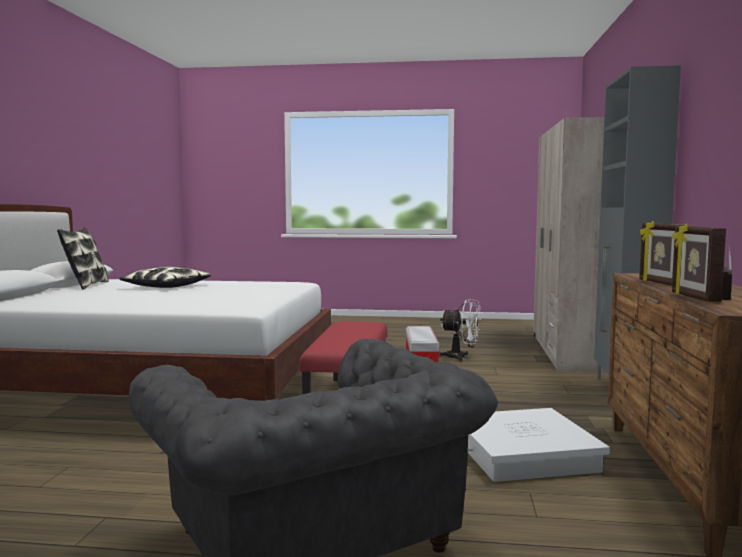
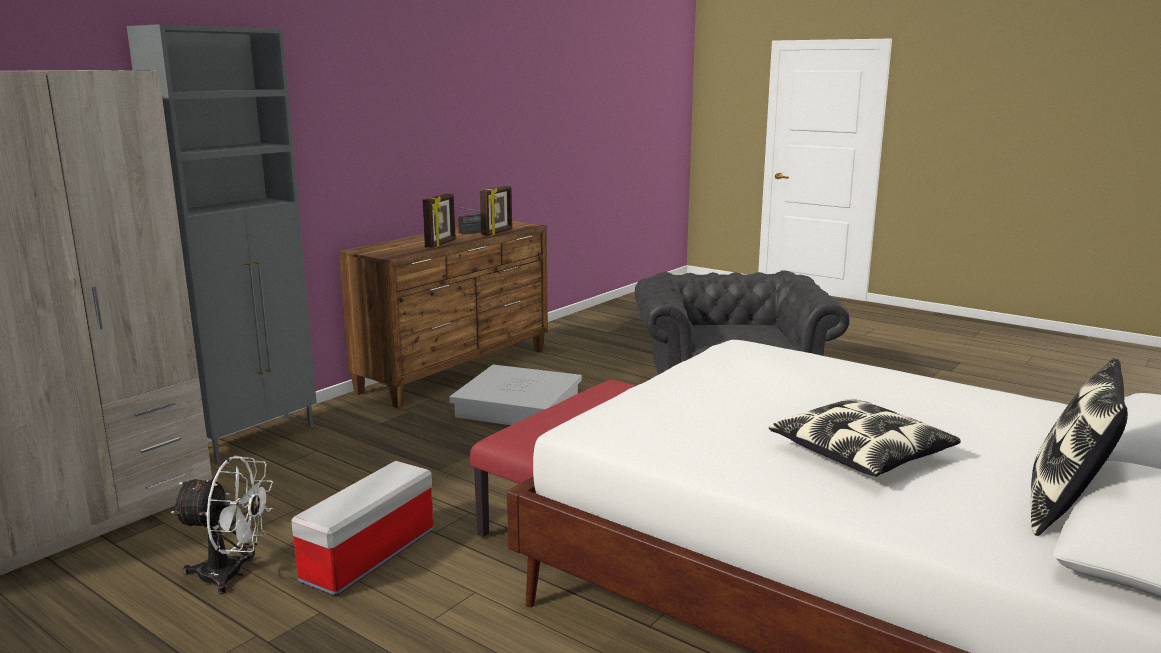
camera: 150 degrees left, 10 degrees up
white fan [439,299,481,362] -> white fan turned 135 degrees clockwise [171,456,273,594]

